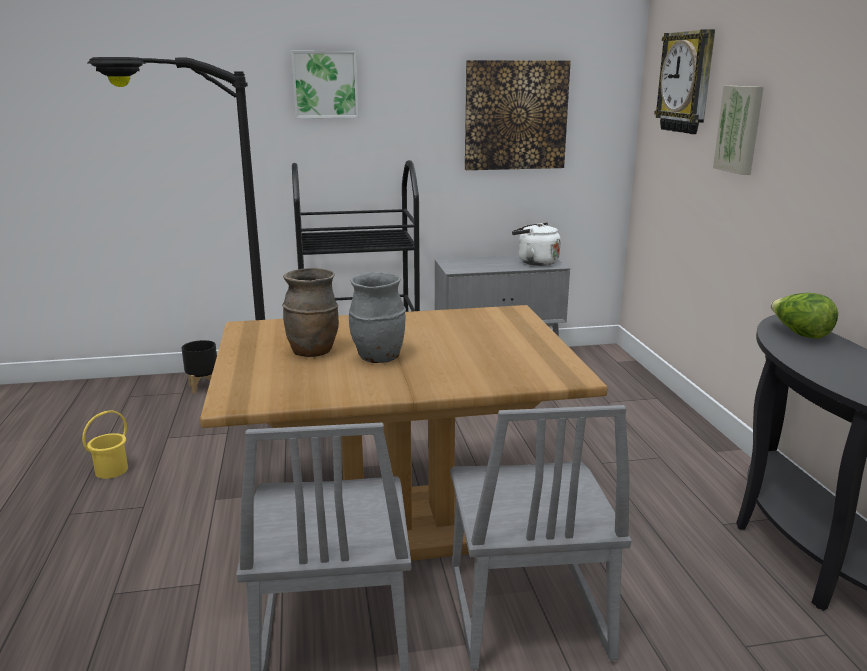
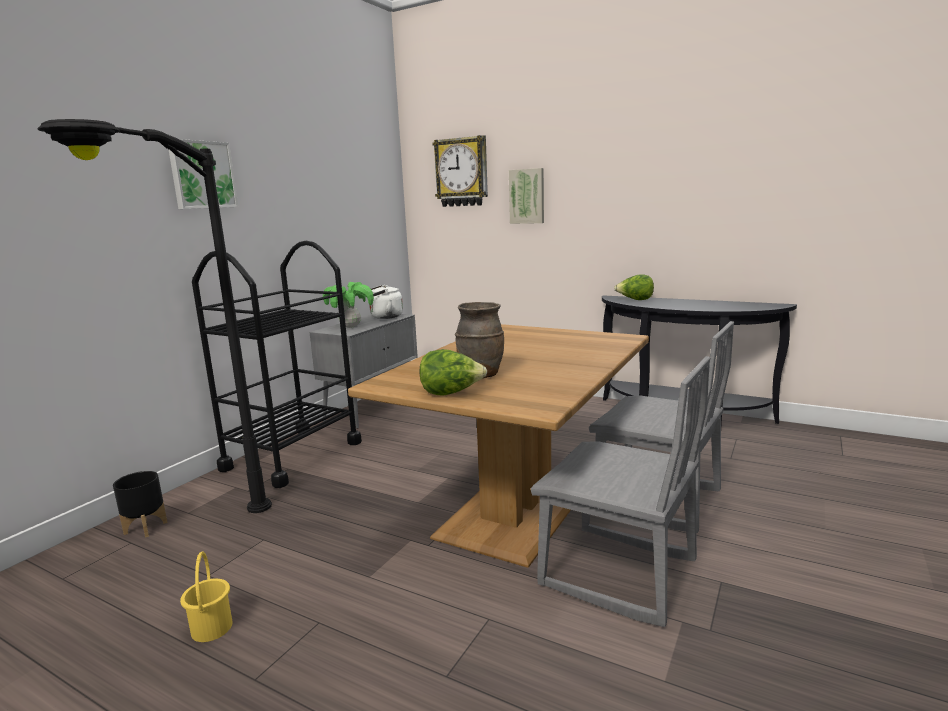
camera: 50 degrees left, 5 degrees down
grey vase [349,272,406,363] -> none
picture [465,60,571,170] -> none
none -> potted plant [323,282,374,328]
none -> lettuce [419,349,487,395]

